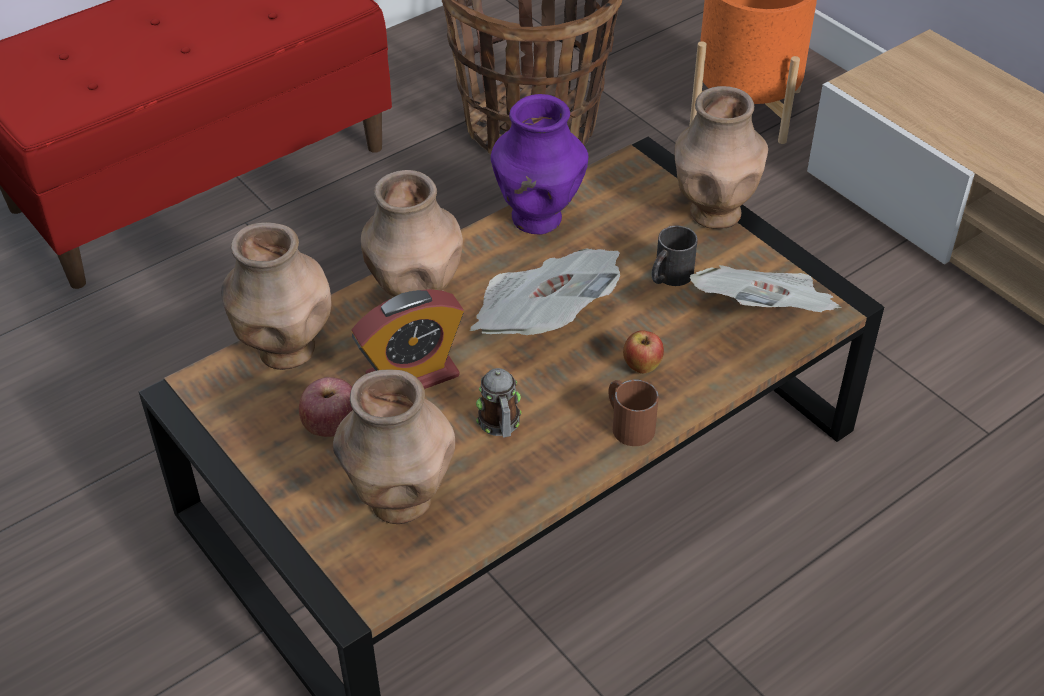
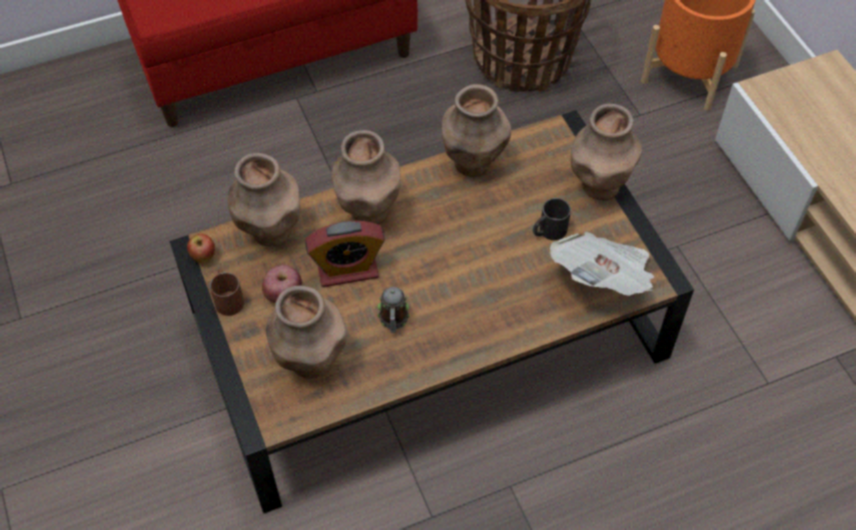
camera: 15 degrees right, 10 degrees up
newspaper [470,248,620,335] -> none
purple vase [491,94,588,235] -> brown vase [442,84,511,177]
brown mug [608,380,659,446] -> brown mug moved to [210,269,244,316]
apple [623,330,664,374] -> apple moved to [187,234,215,263]

